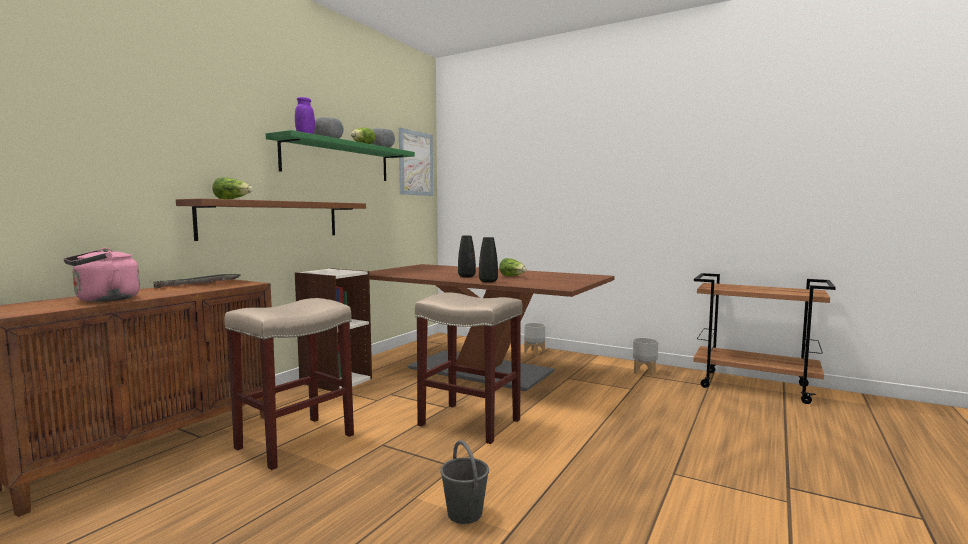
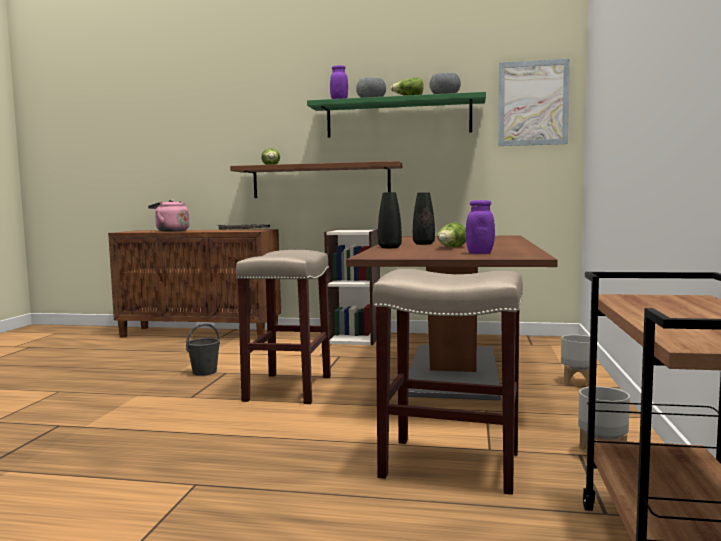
camera: 70 degrees right, 0 degrees up
beige stool [224,298,354,470] -> beige stool moved to [373,269,523,495]
grey bucket [440,440,489,524] -> grey bucket moved to [186,323,220,376]
none -> purple jar [466,200,495,254]

